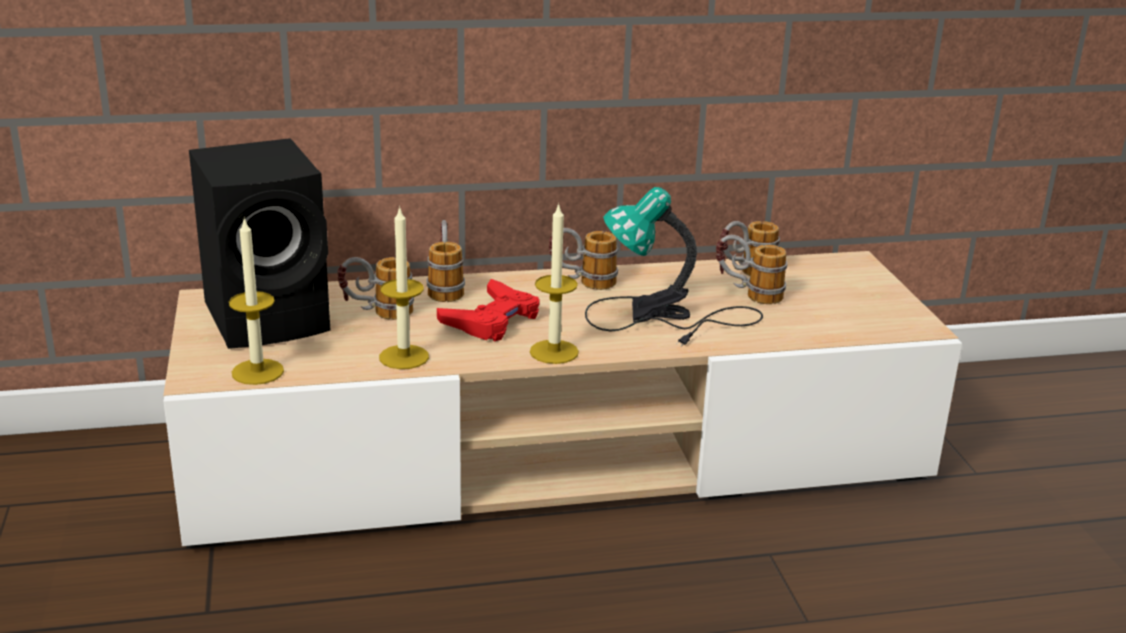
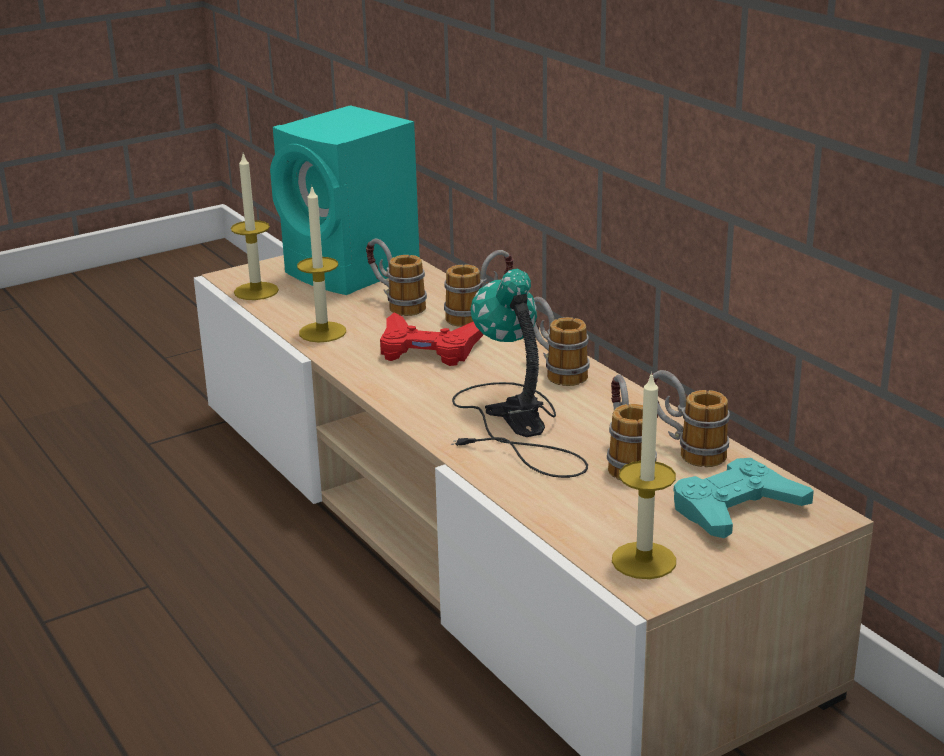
camera: 70 degrees right, 0 degrees up
black speaker [189,138,331,349] -> turquoise speaker [270,105,420,295]
candle [530,203,579,364] -> candle moved to [612,372,676,579]
none -> turquoise game controller [674,458,814,538]

